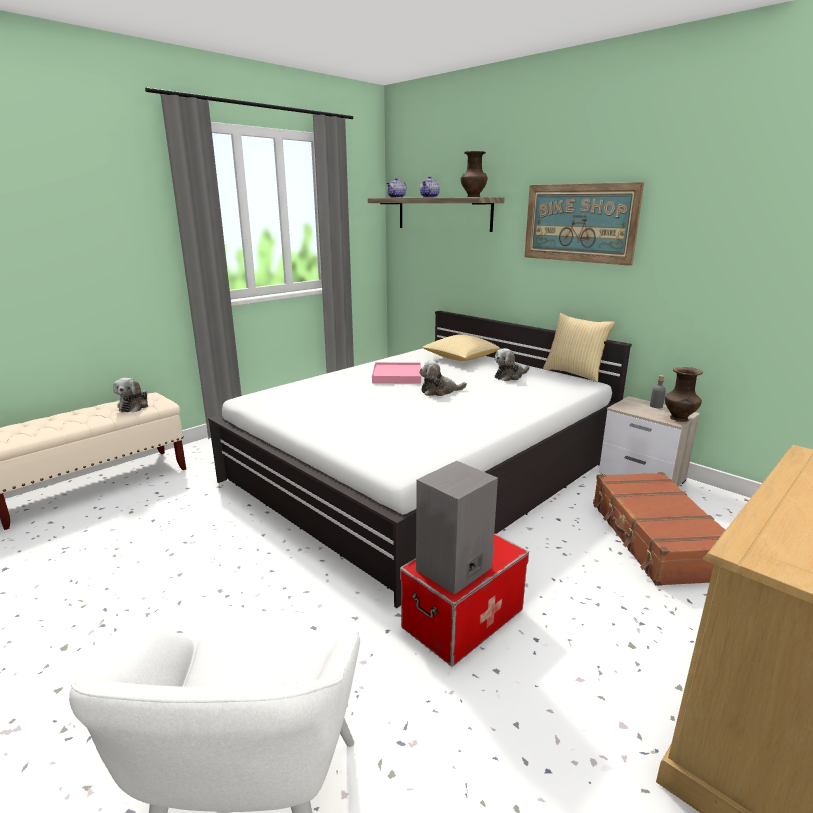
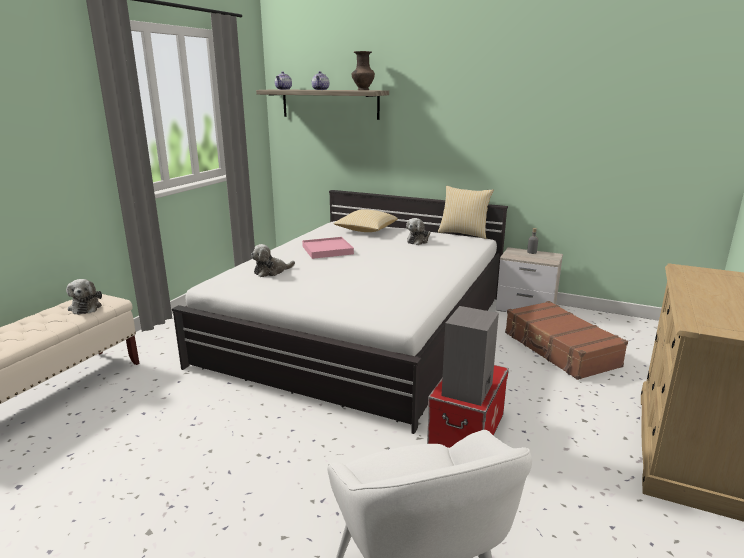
camera: 20 degrees left, 0 degrees up
plush toy [419,360,467,396] -> plush toy moved to [251,244,295,277]
picture [524,182,644,266] -> none
brown vase [665,367,703,422] -> none

